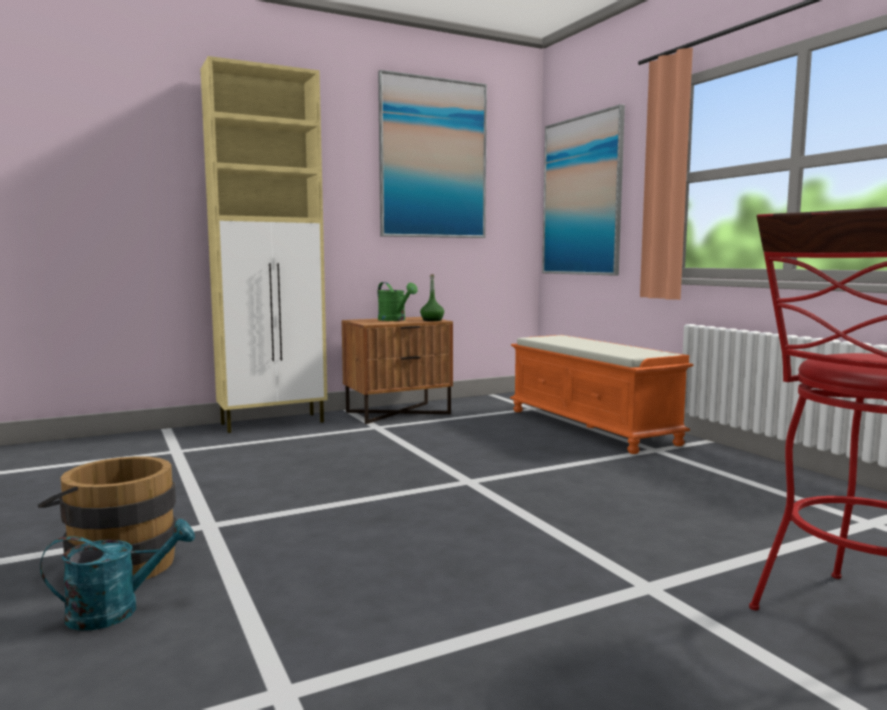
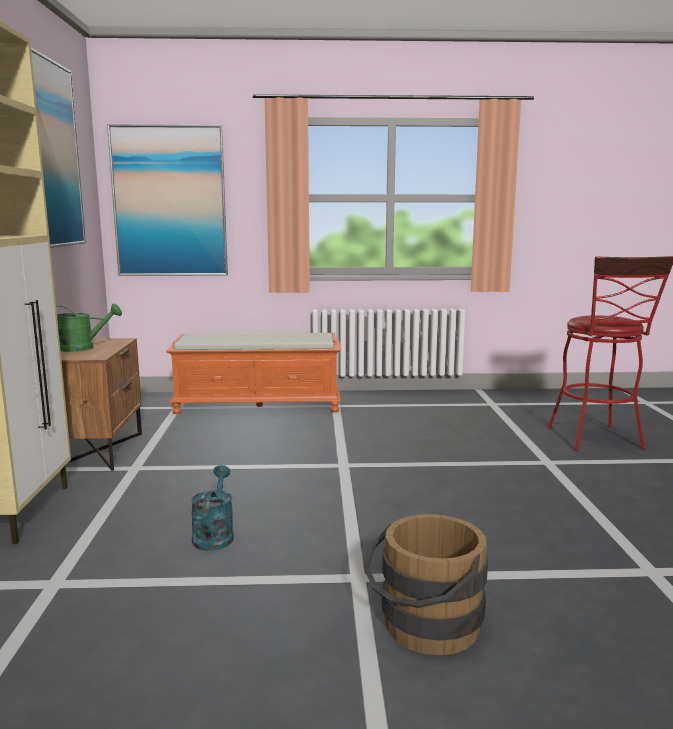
camera: 65 degrees left, 5 degrees up
turquoise watering can [40,519,195,631] -> turquoise watering can moved to [191,465,234,551]
green bottle [420,274,444,321] -> none

